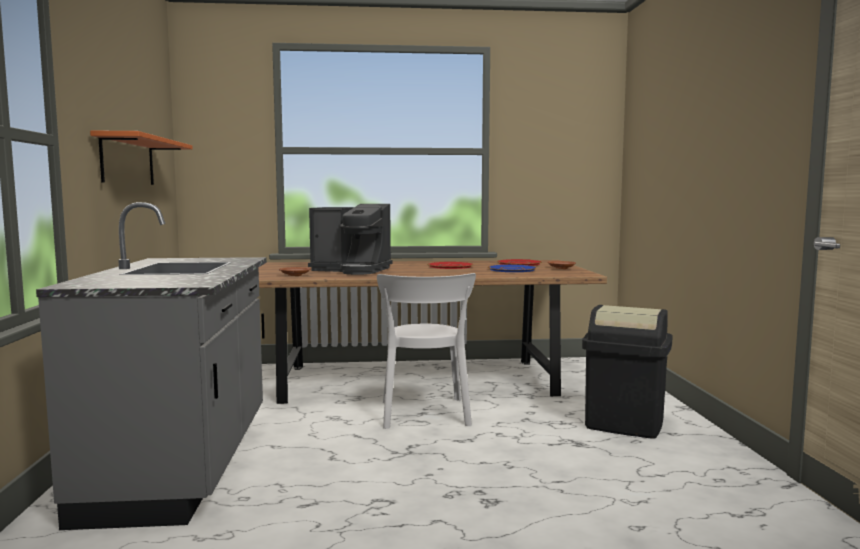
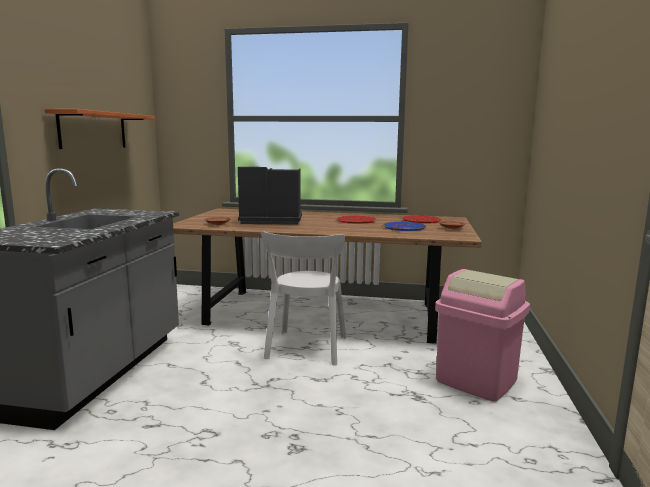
camera: 15 degrees right, 5 degrees up
coffee machine [308,204,392,275] -> coffee machine turned 150 degrees clockwise [238,167,302,225]
black trash can [582,305,673,439] -> pink trash can [435,269,530,402]

